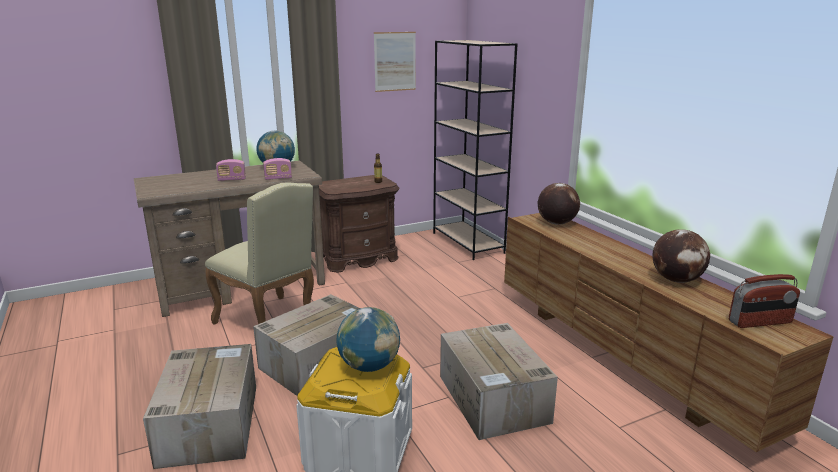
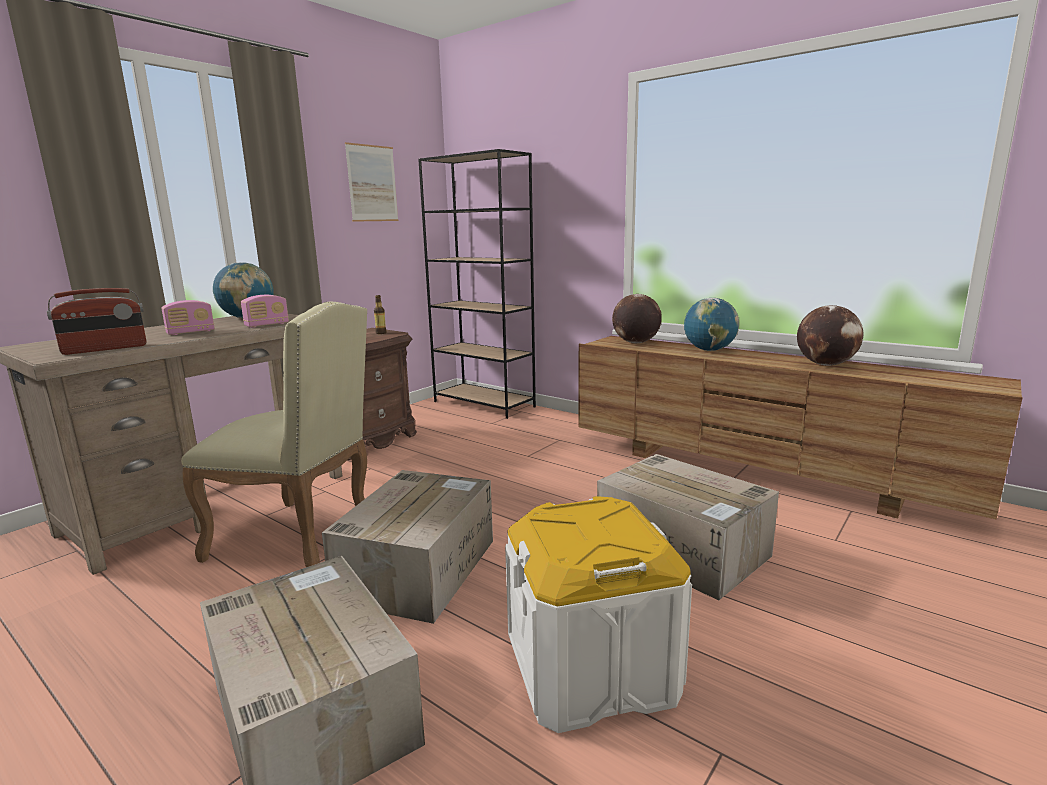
camera: 25 degrees left, 5 degrees down
globe [336,307,400,372] -> globe moved to [684,298,739,351]
radio [729,274,800,328] -> radio moved to [47,288,146,355]

